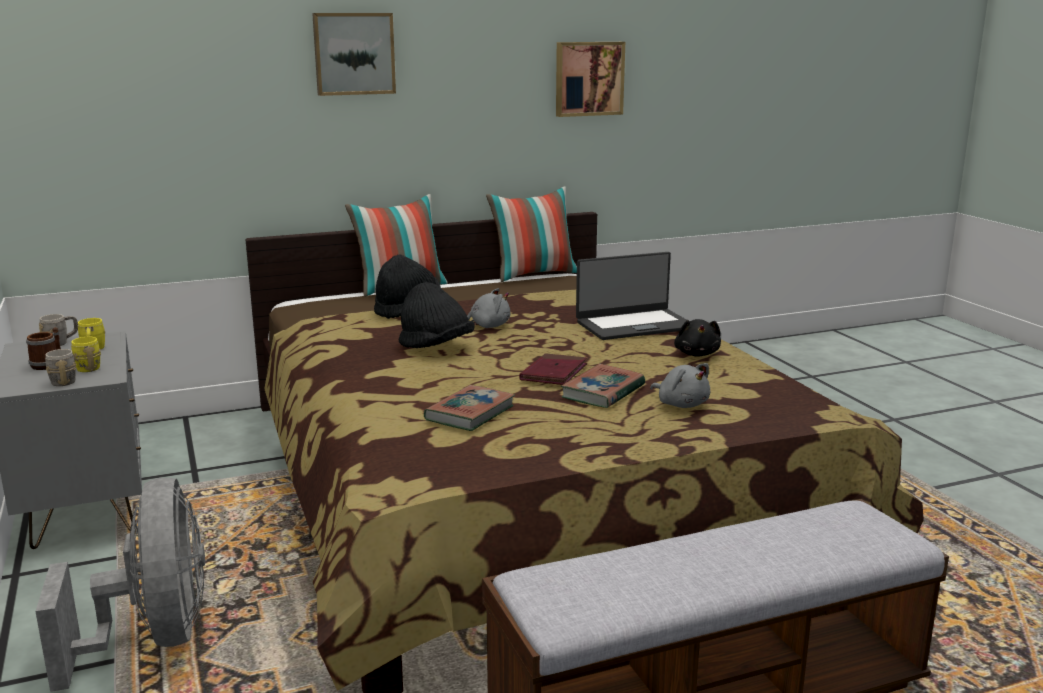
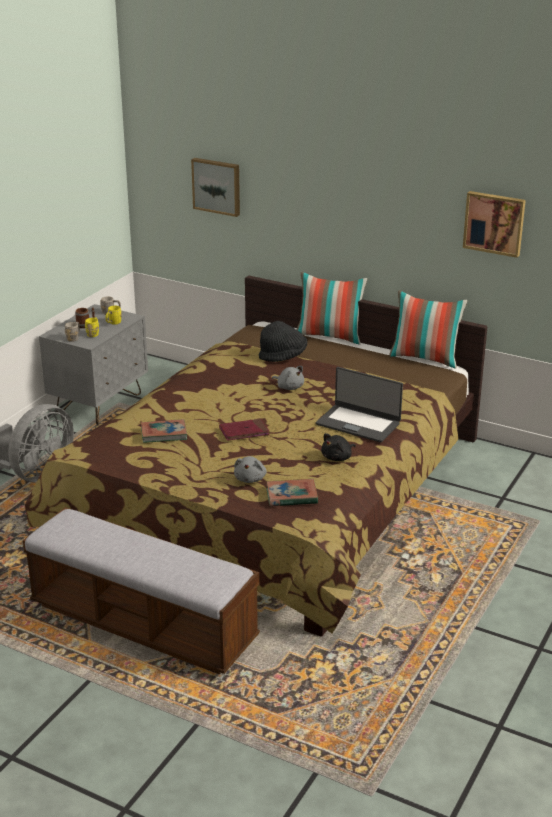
camera: 50 degrees right, 10 degrees up
picture [312,13,396,96] -> picture moved to [191,158,240,217]
black hat [398,282,475,348] -> none
book [561,364,645,408] -> book moved to [267,479,318,506]

